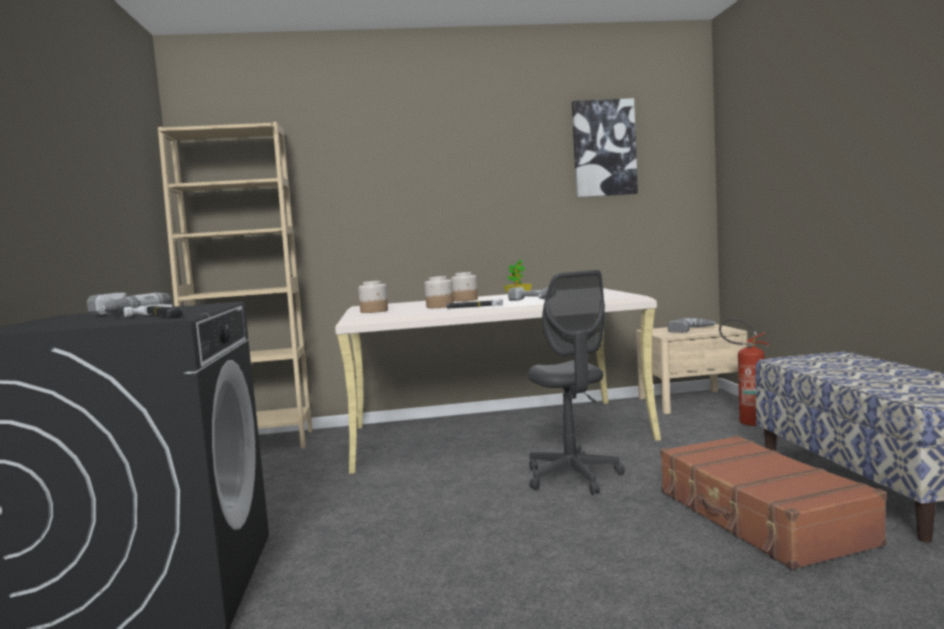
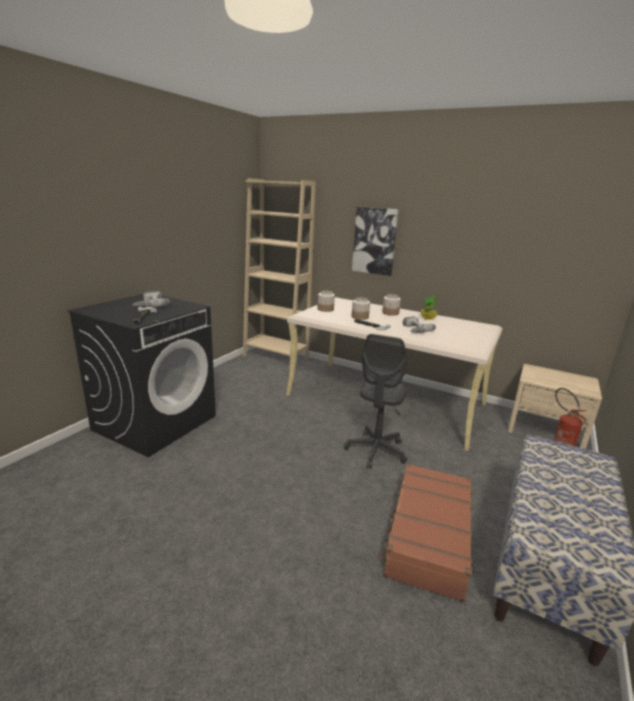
camera: 35 degrees right, 15 degrees up
picture [572,98,638,197] -> picture moved to [352,207,399,276]
power drill [668,318,716,333] -> none

